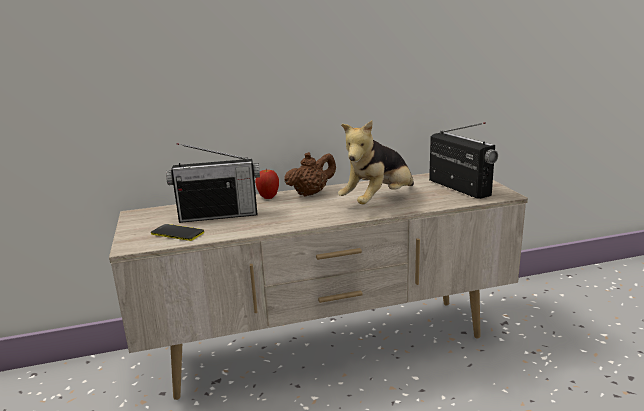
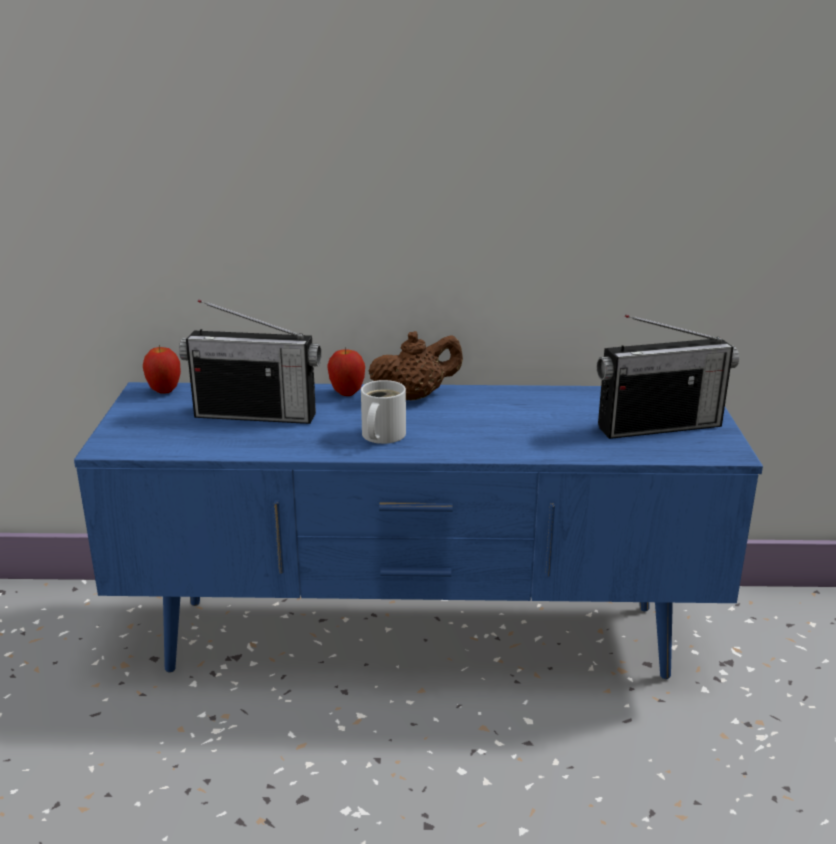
camera: 15 degrees right, 5 degrees up
beige tv stand [109,173,528,400] -> blue tv stand [74,382,763,679]
phone [151,224,204,241] -> none
plush toy [338,120,414,204] -> none
radio [429,122,498,199] -> radio turned 90 degrees clockwise [597,315,739,439]
none -> apple [143,345,181,394]
none -> white mug [361,380,406,444]

